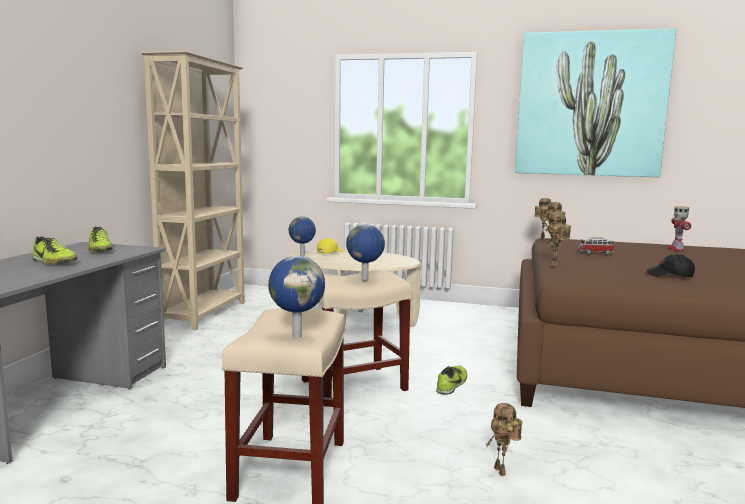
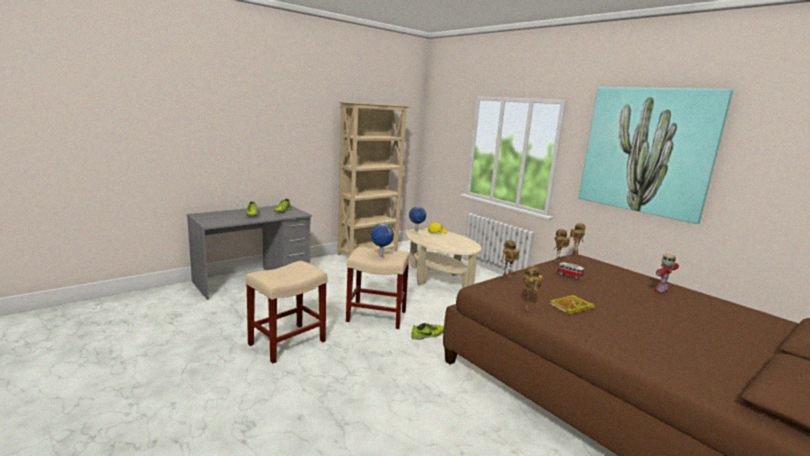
camera: 35 degrees right, 5 degrees up
globe [268,256,325,338] -> none
toy robot [486,403,523,476] -> toy robot moved to [523,266,543,310]
black cap [646,255,695,277] -> book [550,295,594,315]

